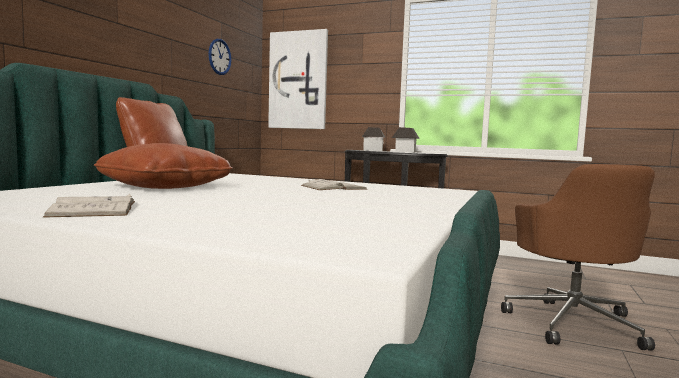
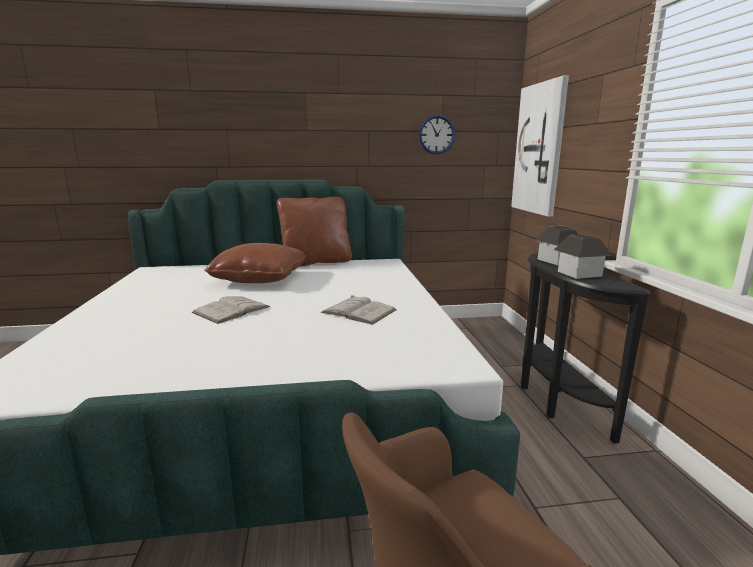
camera: 60 degrees right, 10 degrees up
white book [43,194,135,218] -> white book moved to [192,296,270,324]

